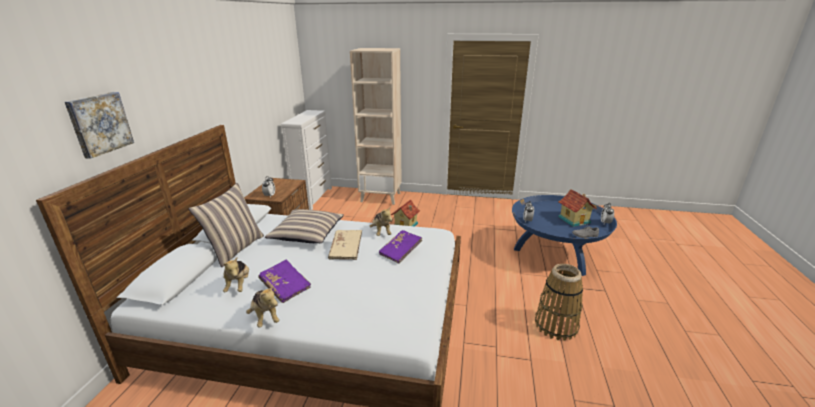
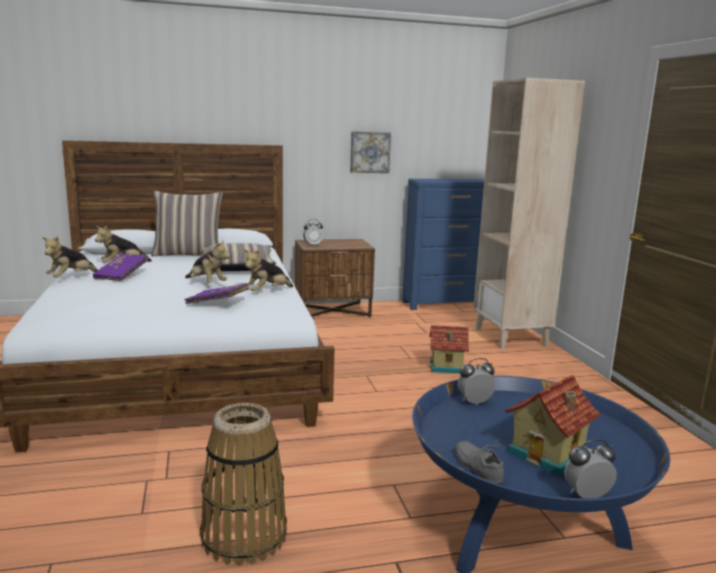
camera: 65 degrees right, 10 degrees down
picture [65,92,134,159] -> picture moved to [350,131,391,173]
white dresser [281,110,332,210] -> blue dresser [402,179,485,310]
beige book [328,230,362,260] -> plush toy [185,239,230,283]

